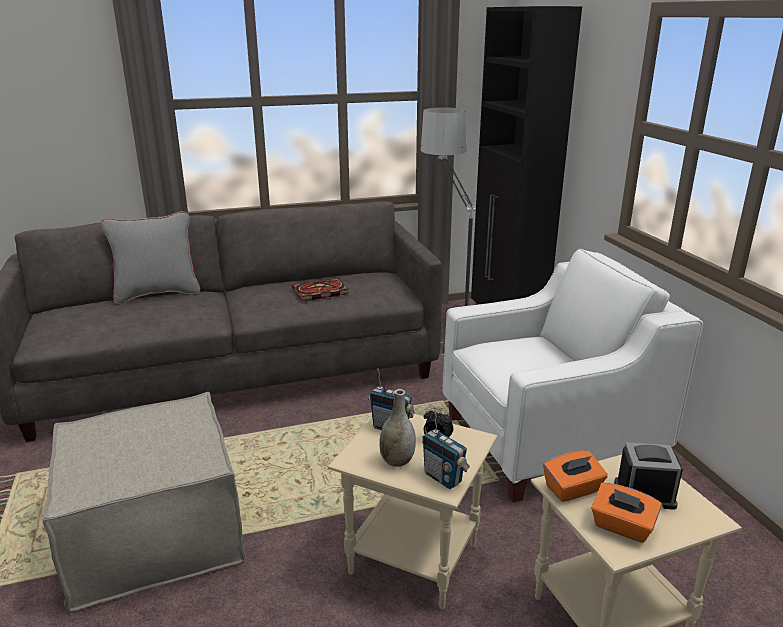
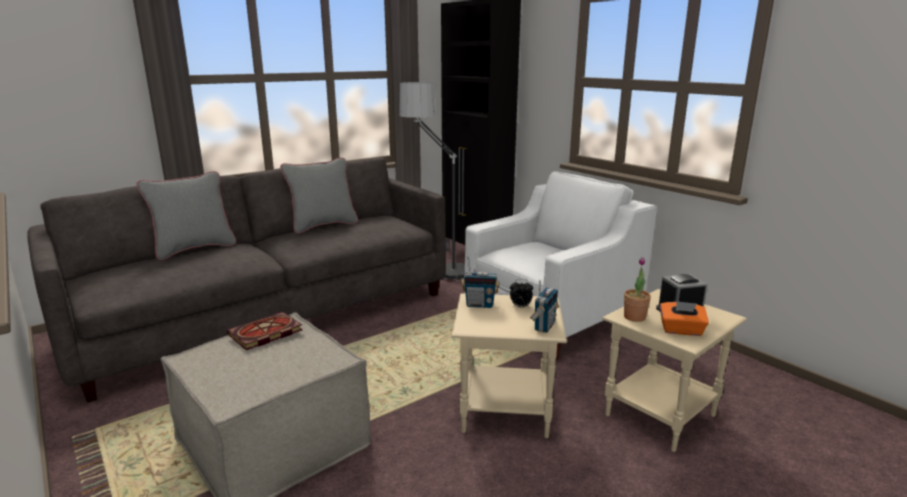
camera: 20 degrees left, 5 degrees down
book [292,278,349,301] -> book moved to [227,312,303,350]
grey vase [379,389,416,467] -> none
radio [422,410,470,489] -> radio turned 90 degrees counterclockwise [530,280,559,333]
orange tissue box [543,450,608,502] -> potted plant [624,257,651,322]
none -> grey pillow [280,157,358,234]

